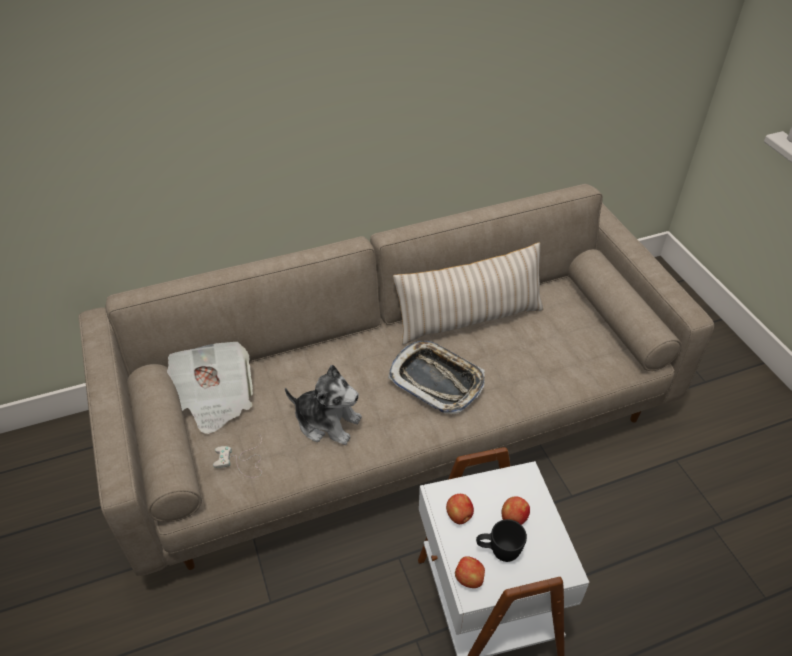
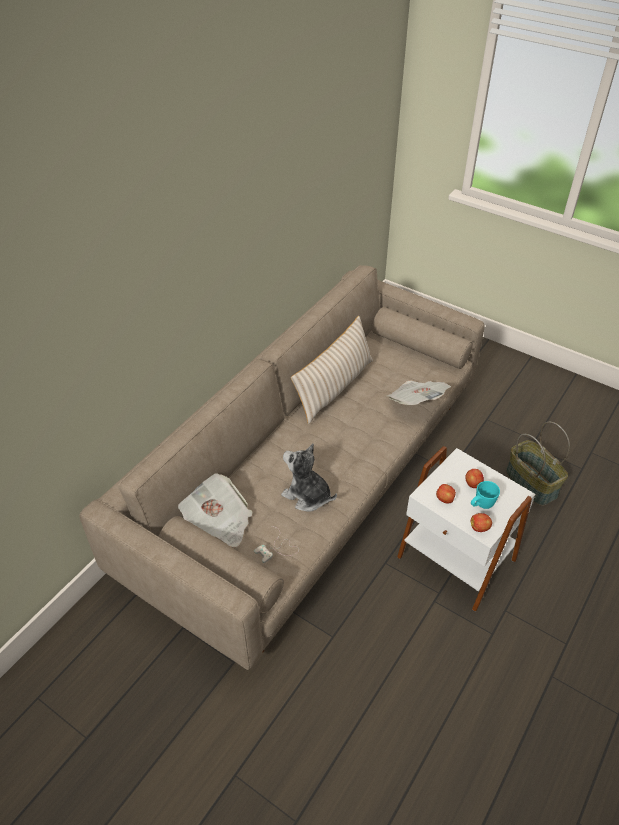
camera: 35 degrees left, 0 degrees up
plush toy [285,365,362,445] -> plush toy turned 135 degrees counterclockwise [281,444,337,512]
tray [388,341,485,414] -> none
black mug [476,519,527,562] -> turquoise mug [471,481,500,509]
none -> newspaper [387,380,451,405]
none -> basket [506,422,570,506]

